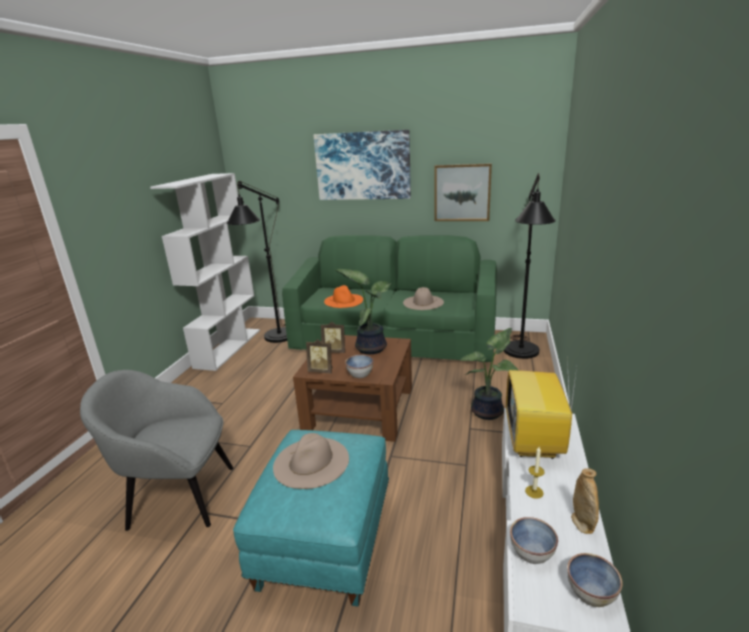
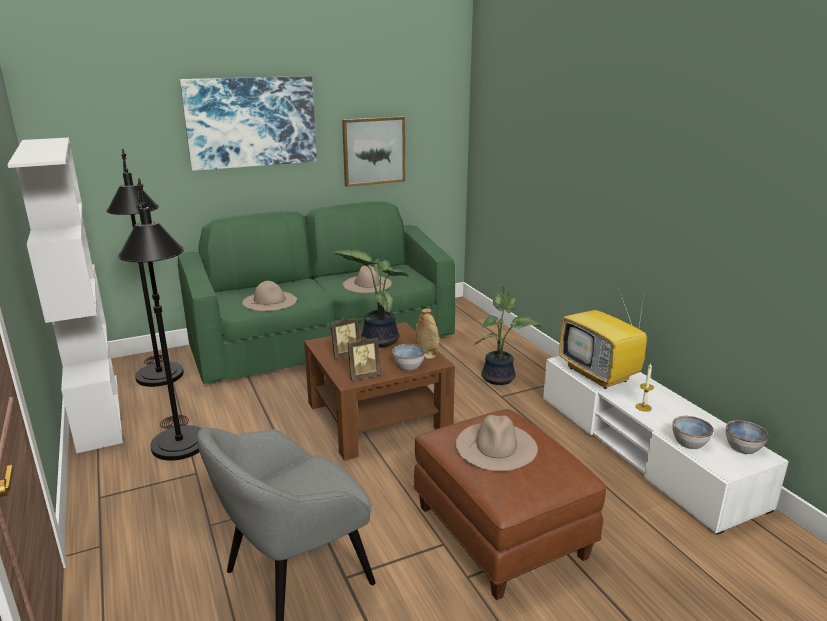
camera: 40 degrees left, 0 degrees up
turquoise ottoman [233,430,389,607] -> brown ottoman [413,409,606,600]
orange hat [324,285,363,308] -> beige hat [242,281,297,311]
black floor lamp [504,173,556,359] -> black floor lamp moved to [118,178,202,461]
beige vase [571,468,599,534] -> beige vase moved to [416,309,439,359]

